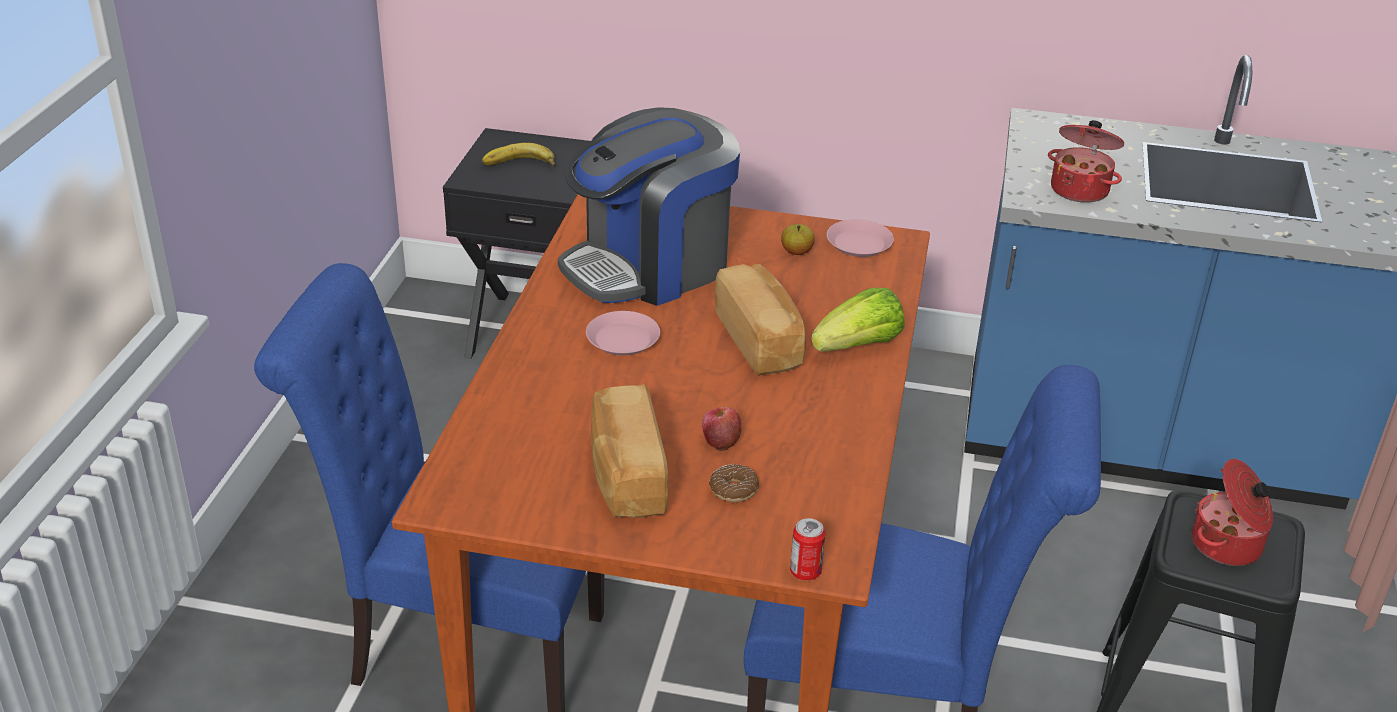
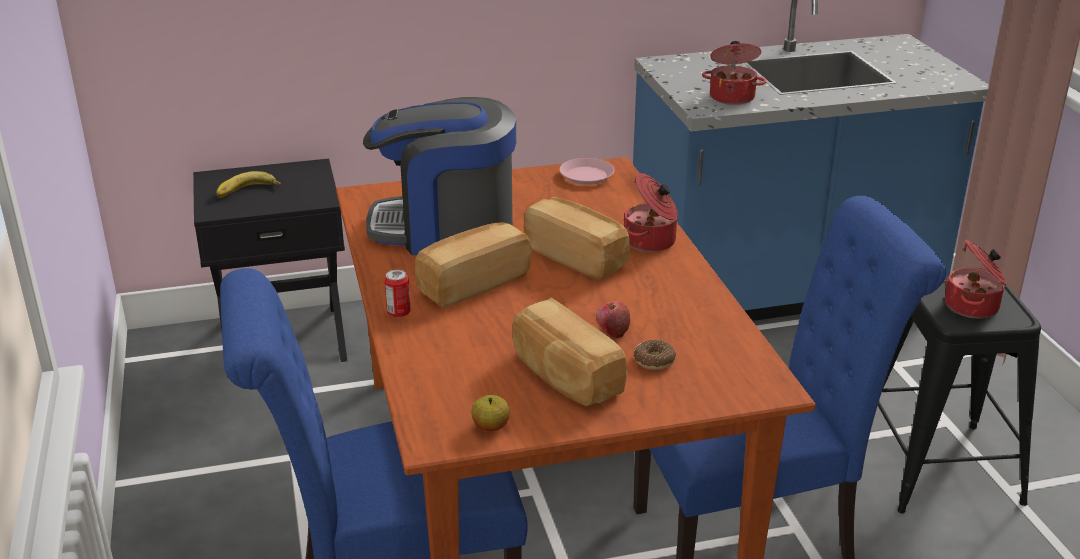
camera: 25 degrees left, 5 degrees down
coffee machine [558,107,740,306] -> coffee machine turned 60 degrees clockwise [363,97,516,255]
pink plate [586,311,660,355] -> bread [415,222,532,307]
apple [781,224,815,255] -> apple moved to [471,395,510,432]
can [790,518,825,581] -> can moved to [384,270,411,318]
lettuce [811,288,905,352] -> cooking pot [623,173,678,252]

